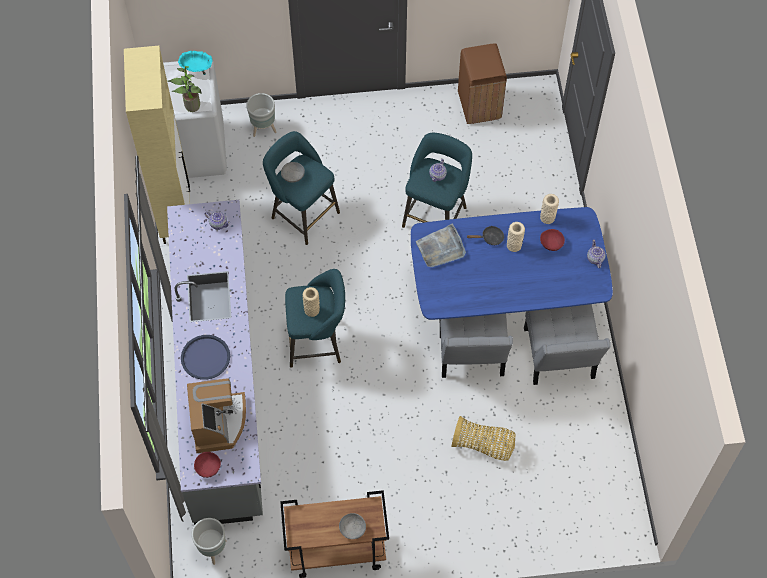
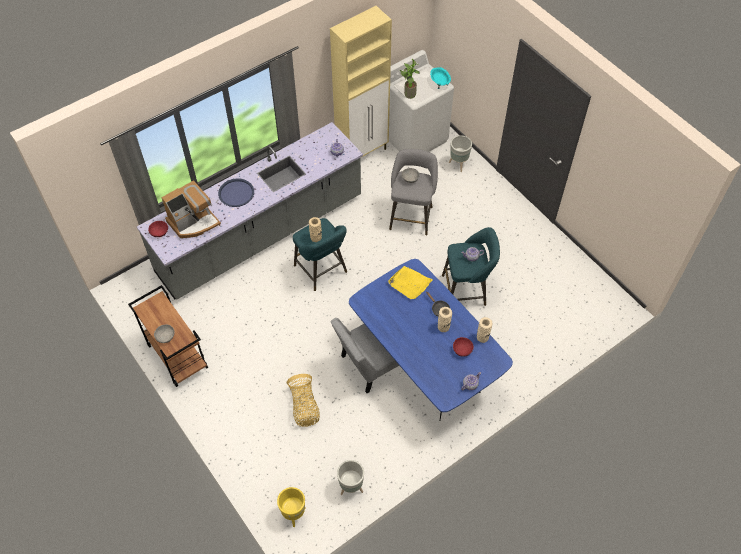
camera: 60 degrees right, 5 degrees down
grey planter [191,518,227,565] -> grey planter moved to [337,460,364,495]
turquoise stool [263,131,340,245] -> grey stool [389,149,438,236]
grey tray [416,224,466,267] -> yellow tray [388,266,433,299]
brown trash can [458,43,507,124] -> none
grey chair [524,304,611,385] -> none
none -> yellow planter [277,487,306,527]

